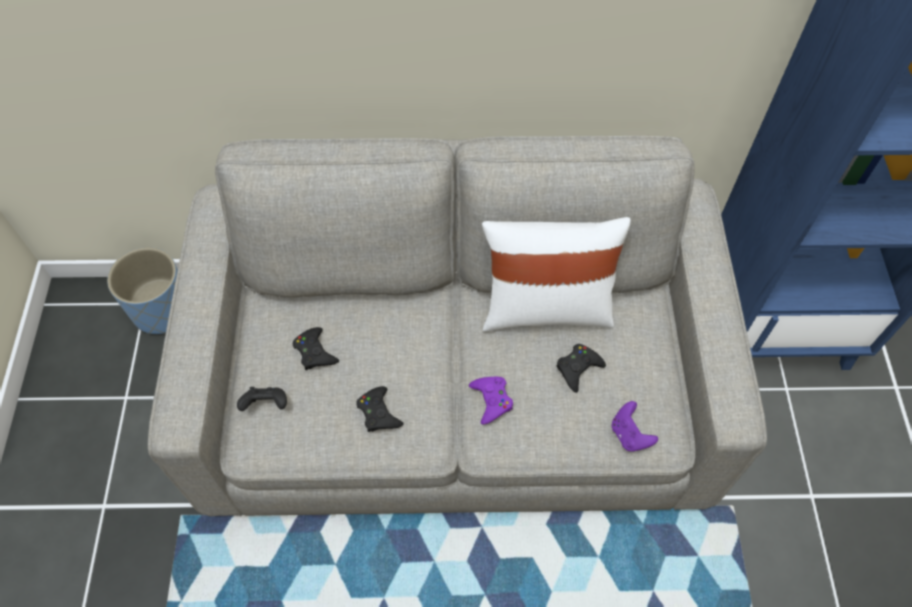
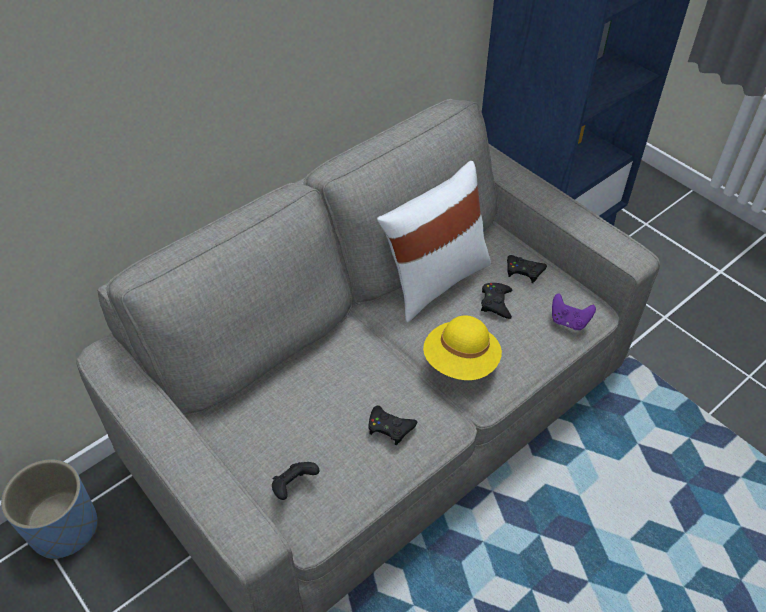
camera: 40 degrees left, 10 degrees down
black game controller [293,327,339,370] -> black game controller moved to [507,255,547,283]
purple game controller [469,377,513,424] -> yellow hat [423,315,502,380]

